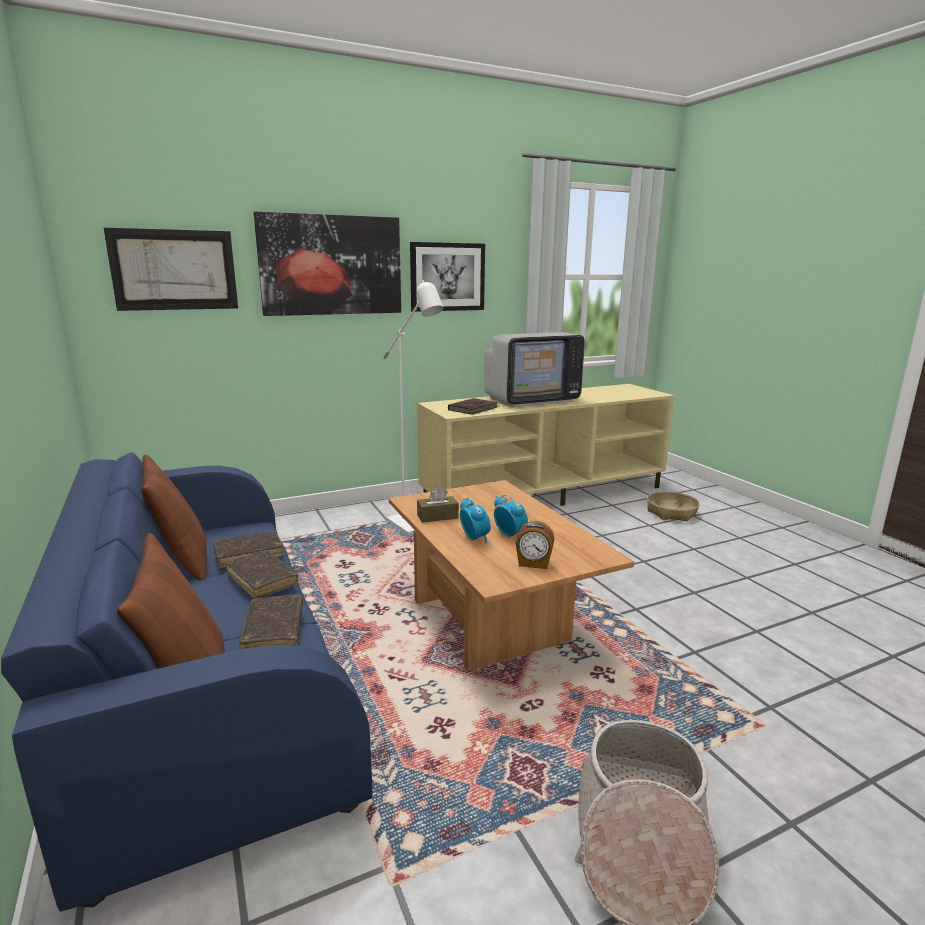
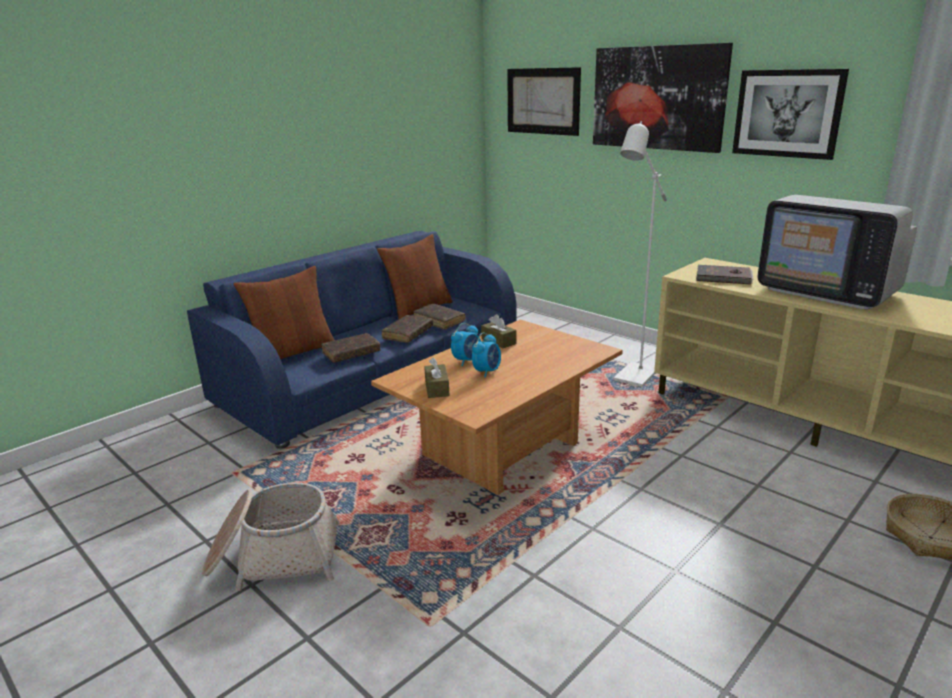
camera: 70 degrees right, 5 degrees up
alarm clock [516,521,554,569] -> brown tissue box [424,357,450,398]

